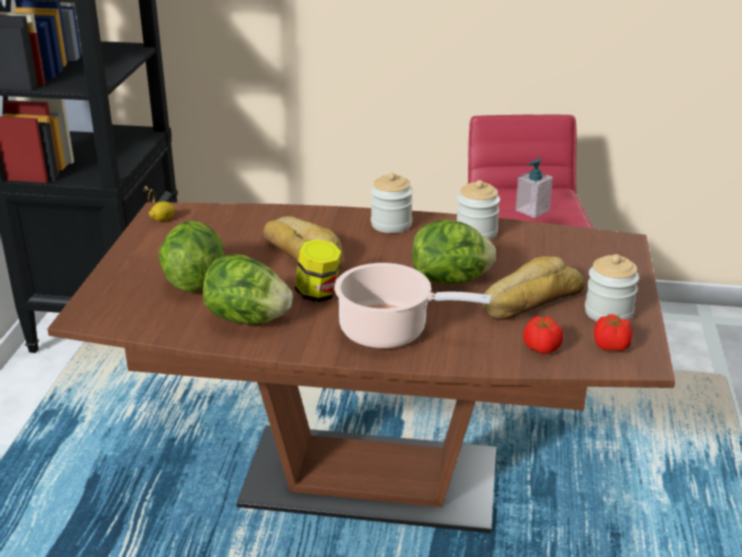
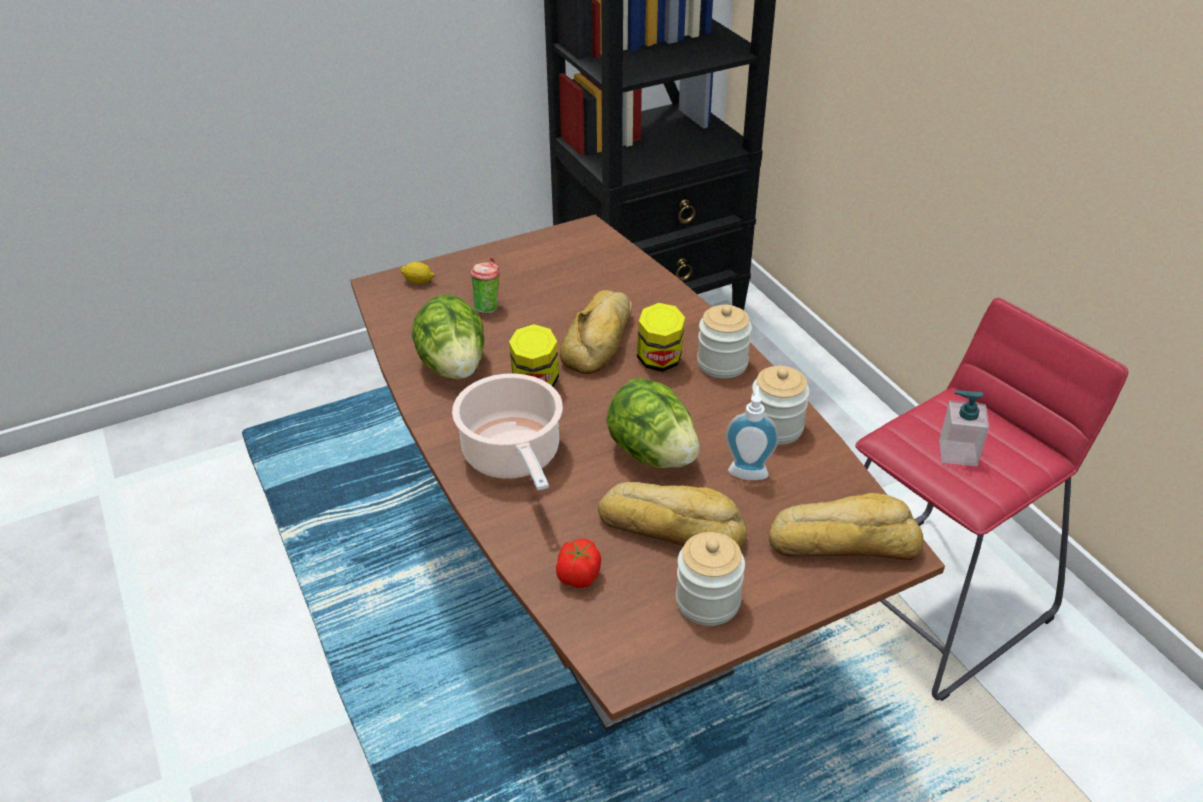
camera: 55 degrees right, 10 degrees up
lemon [149,201,175,221] -> lemon moved to [400,262,435,284]
lettuce [159,221,224,292] -> cup [470,257,500,314]
tomato [594,314,633,351] -> none
none -> jar [637,303,685,372]
none -> soap dispenser [725,386,779,480]
none -> bread [769,493,923,560]

